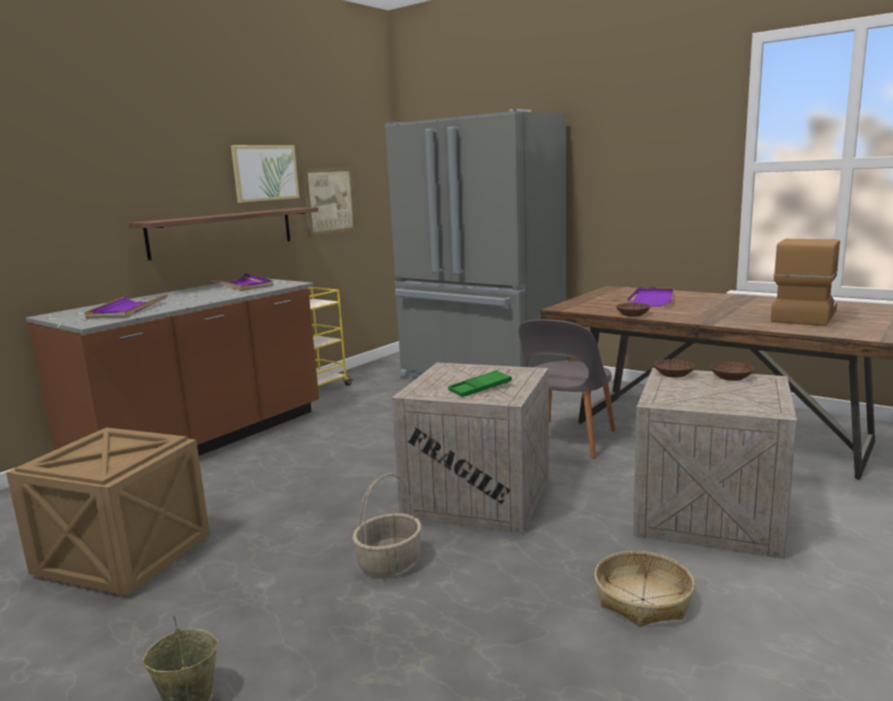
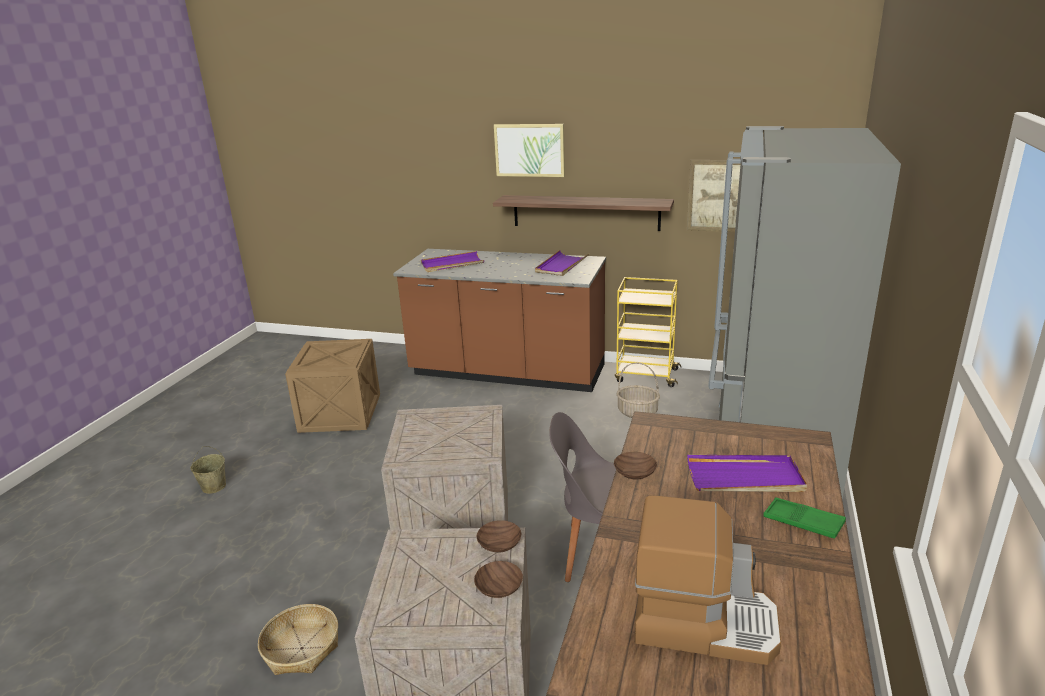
camera: 70 degrees right, 10 degrees up
picture [231,145,299,203] -> picture moved to [494,124,565,177]
basket [352,473,422,576] -> basket moved to [617,362,660,418]
green tray [448,370,512,397] -> green tray moved to [763,497,846,538]

